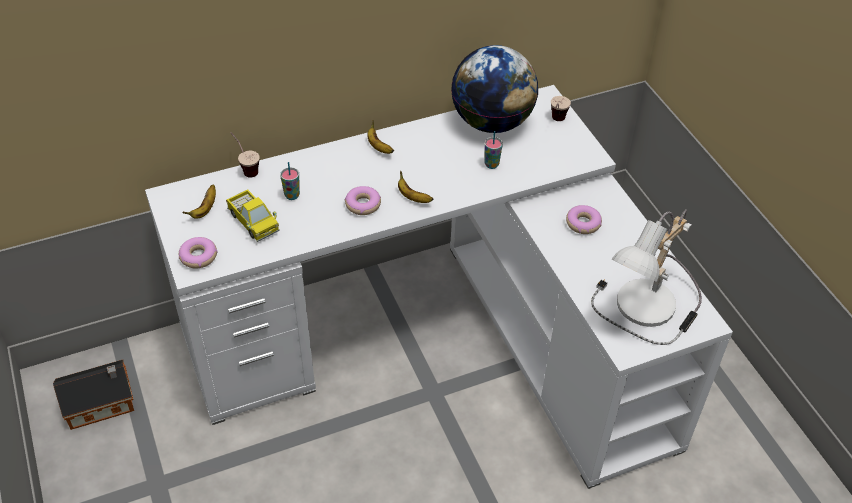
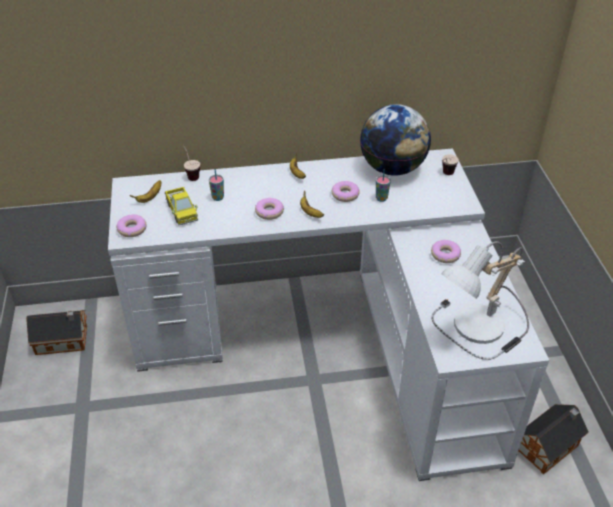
camera: 15 degrees right, 5 degrees down
none -> donut [332,181,360,202]
none -> toy house [519,404,589,474]

